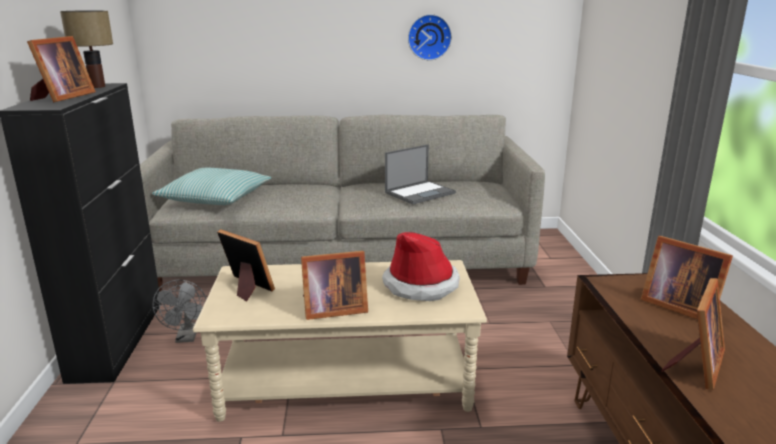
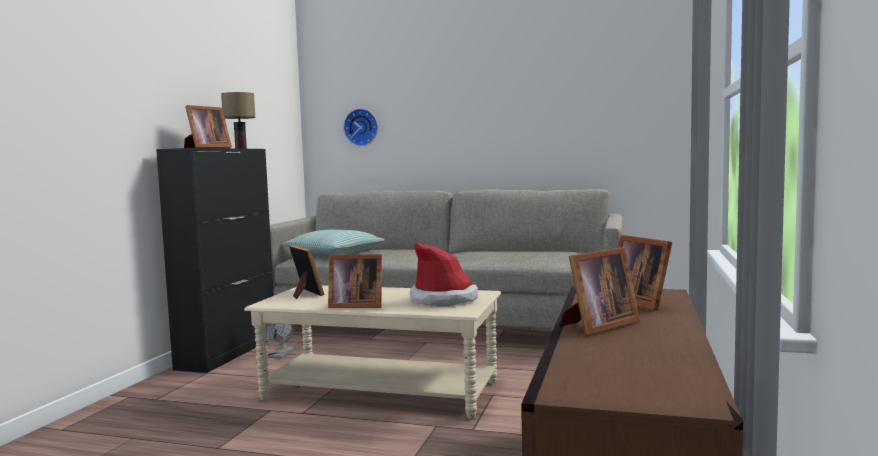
camera: 20 degrees right, 15 degrees down
laptop [385,144,456,205] -> none
wall clock [408,14,452,60] -> wall clock moved to [343,109,378,146]

